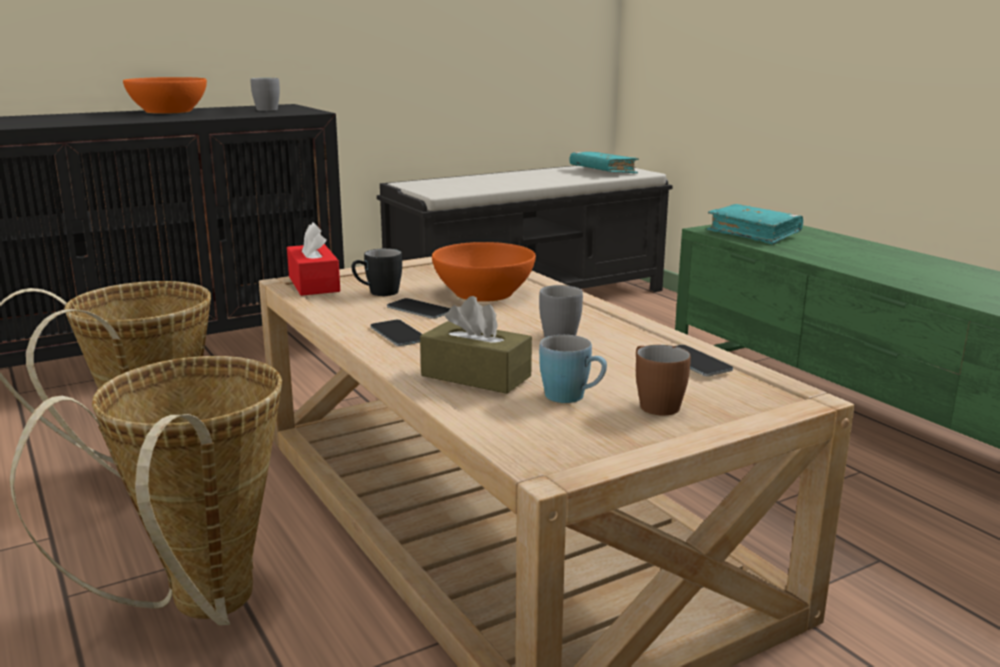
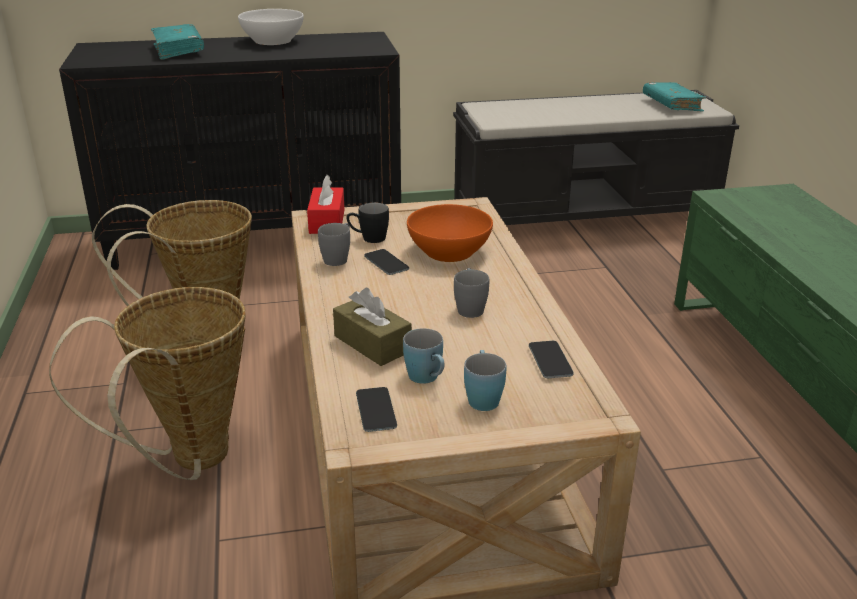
camera: 20 degrees right, 10 degrees up
orange bowl [123,77,207,114] -> white bowl [238,9,304,45]
grey mug [250,78,280,111] -> grey mug moved to [318,223,350,266]
phone [370,320,422,346] -> phone moved to [356,387,397,432]
brown mug [636,345,691,416] -> blue mug [464,350,507,411]
turquoise book [707,204,803,245] -> turquoise book moved to [151,24,204,60]

